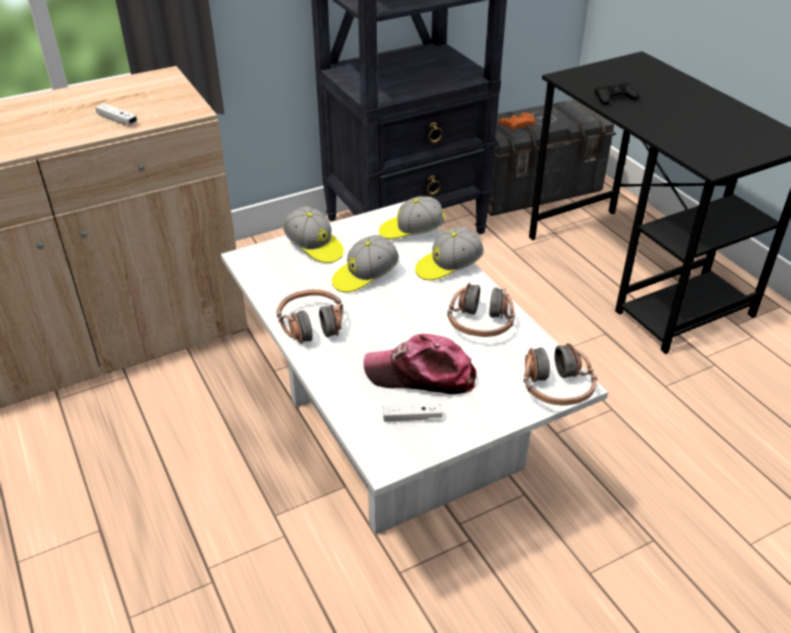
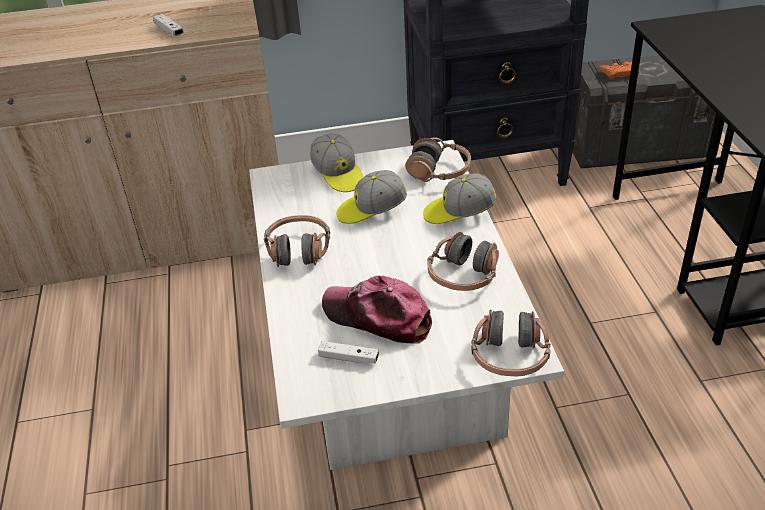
camera: 20 degrees right, 0 degrees up
cap [379,196,445,239] -> headphones [405,137,471,182]
black game controller [594,82,639,105] -> none

